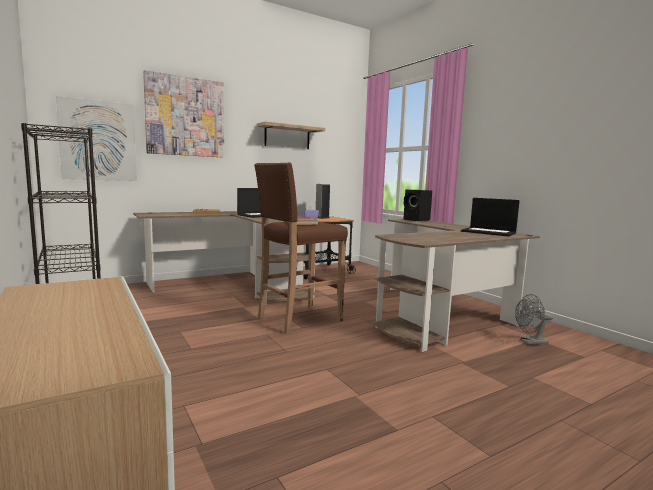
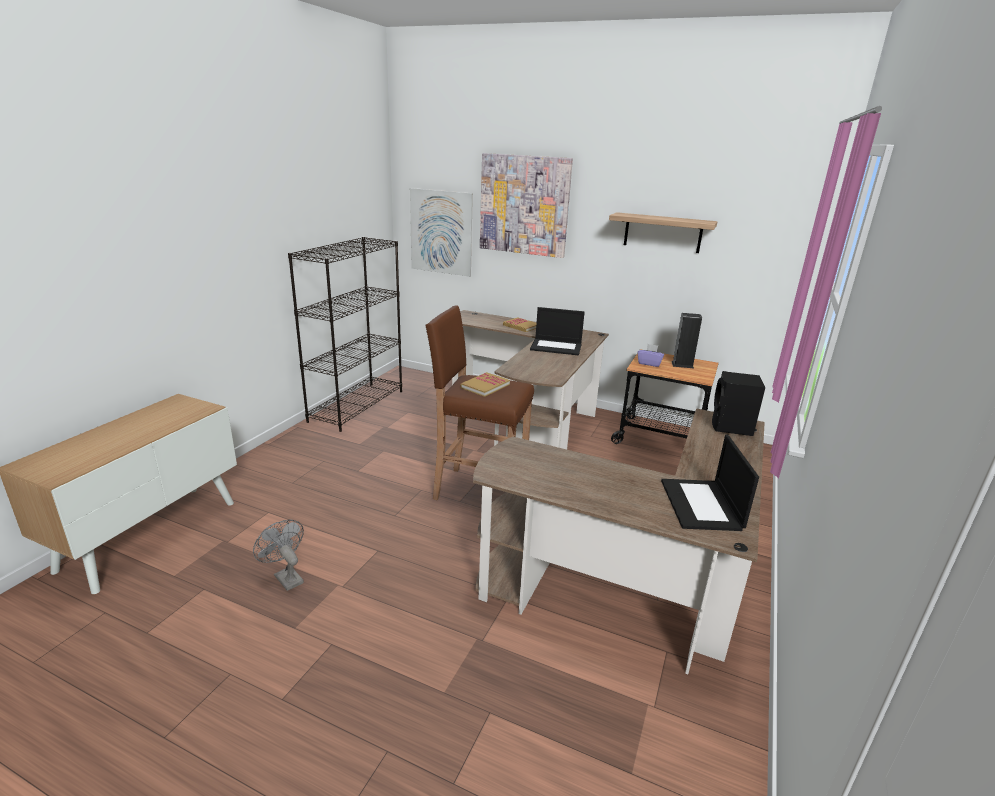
camera: 55 degrees right, 15 degrees up
grey fan [515,294,553,345] -> grey fan moved to [253,520,304,591]

